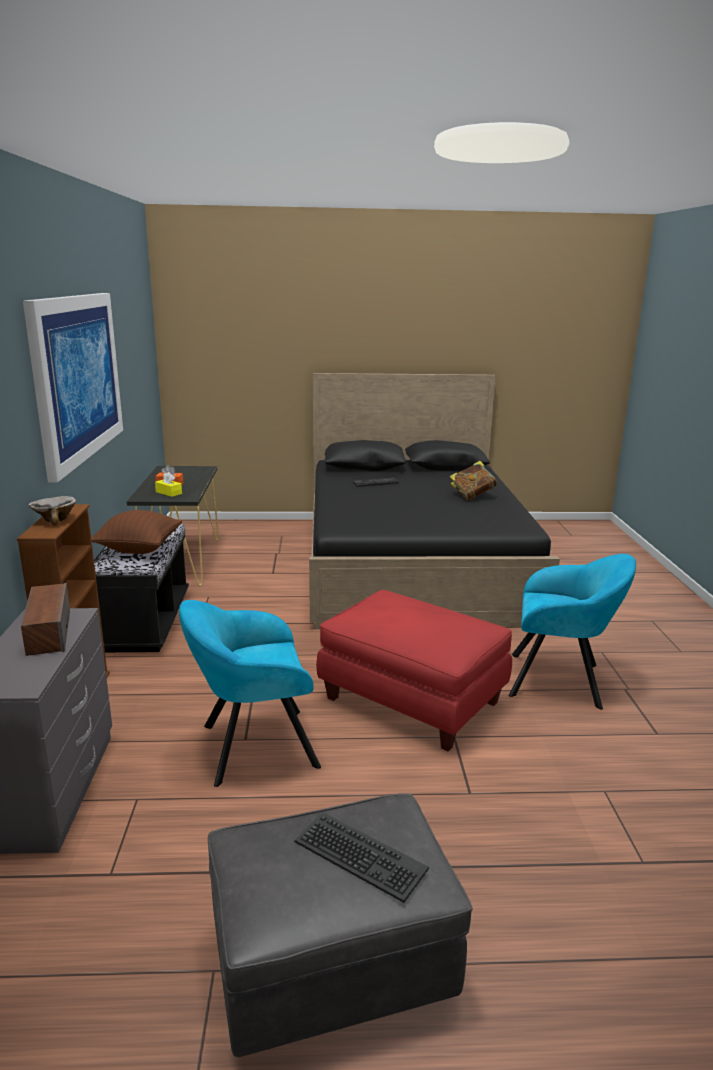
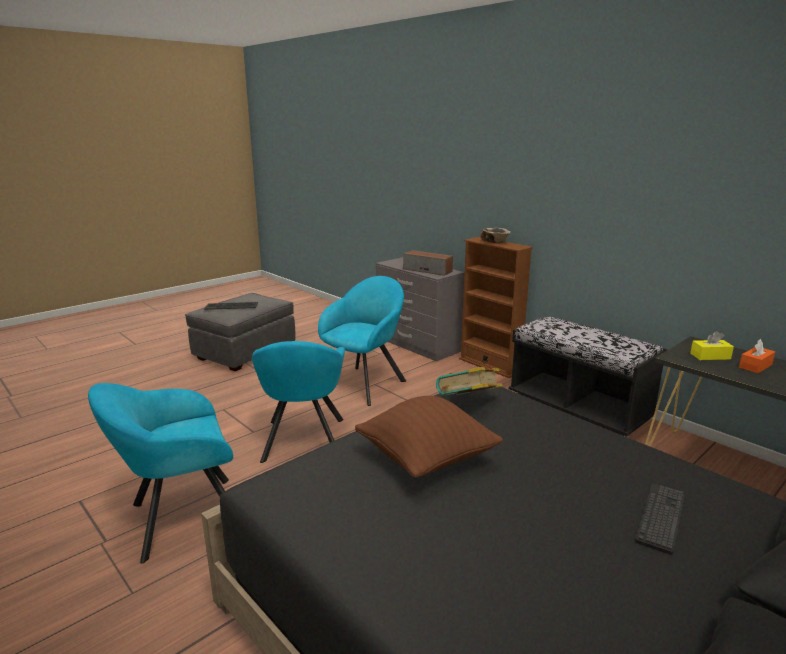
camera: 140 degrees right, 0 degrees up
picture [23,293,123,483] -> none
brown pillow [91,510,182,554] -> brown pillow moved to [355,396,503,478]
red ottoman [316,590,512,751] -> turquoise armchair [252,341,345,463]
book [450,461,498,501] -> book moved to [436,367,503,396]

